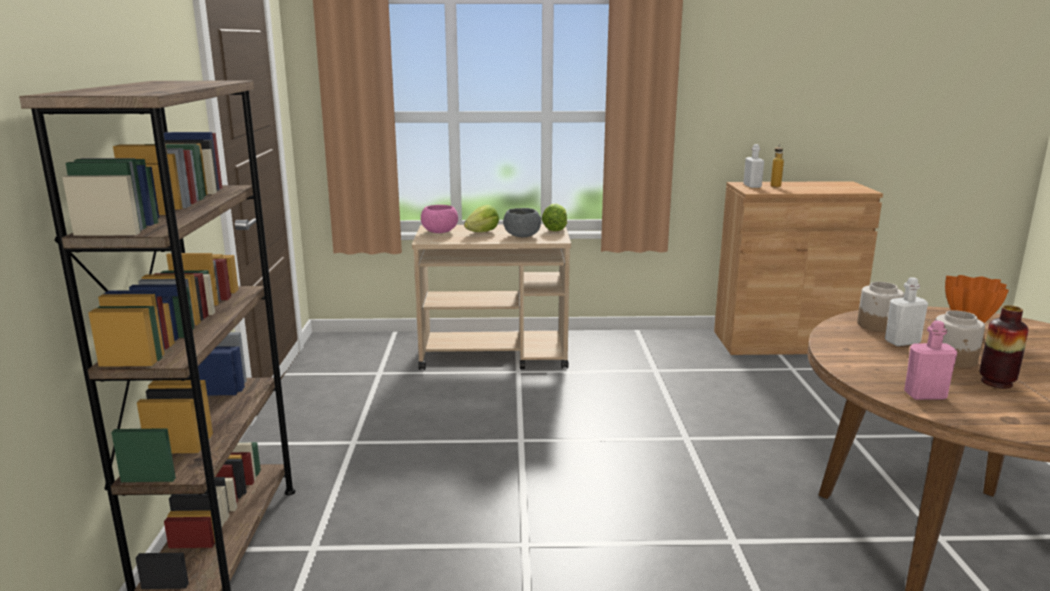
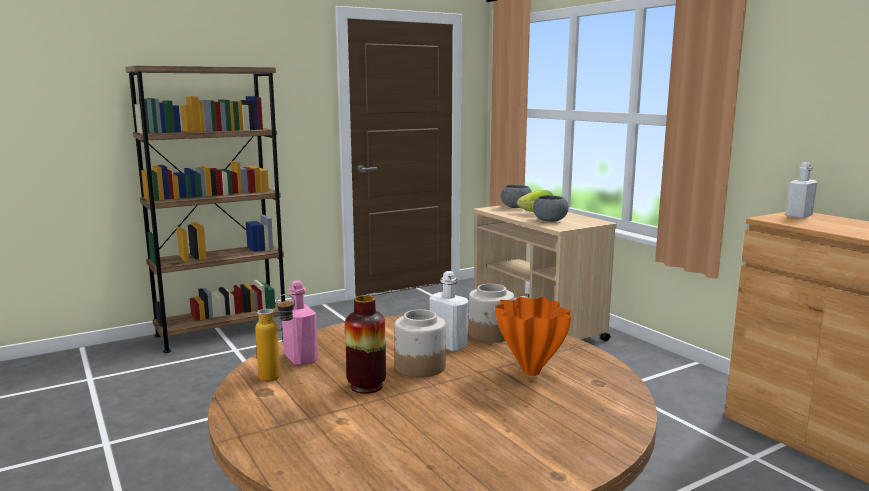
camera: 60 degrees right, 5 degrees down
pink bowl [421,205,458,233] -> grey bowl [501,185,532,208]
lettuce [542,203,567,231] -> none
bottle [771,144,784,187] -> bottle moved to [255,294,295,382]

